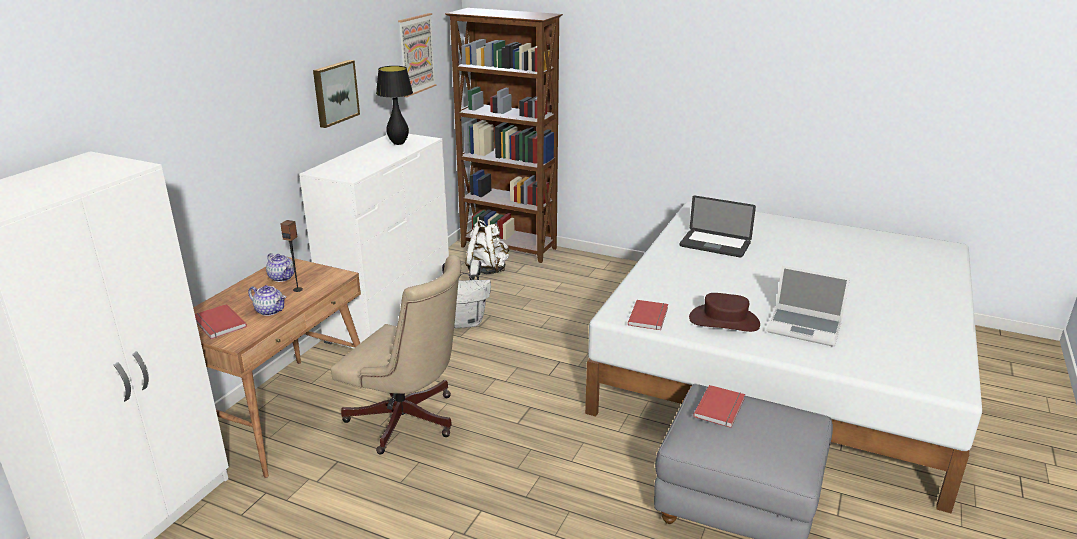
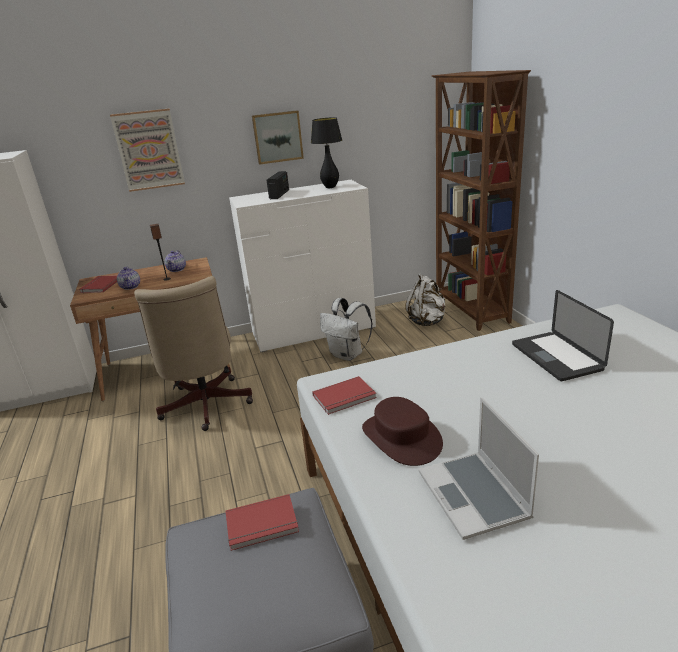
camera: 50 degrees right, 0 degrees up
picture [398,13,436,97] -> picture moved to [110,109,185,192]
none -> radio [267,171,289,199]

